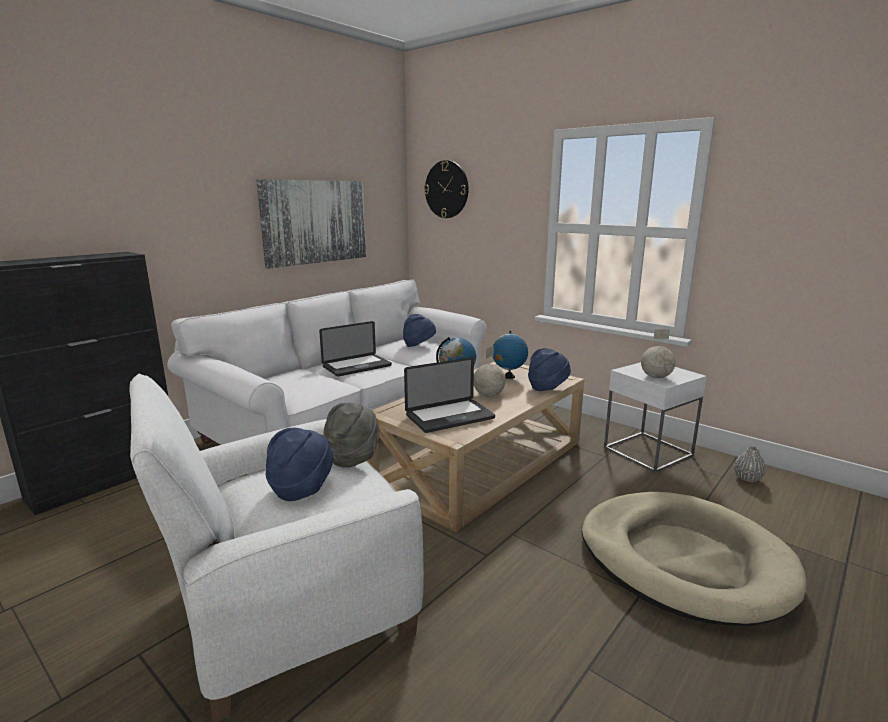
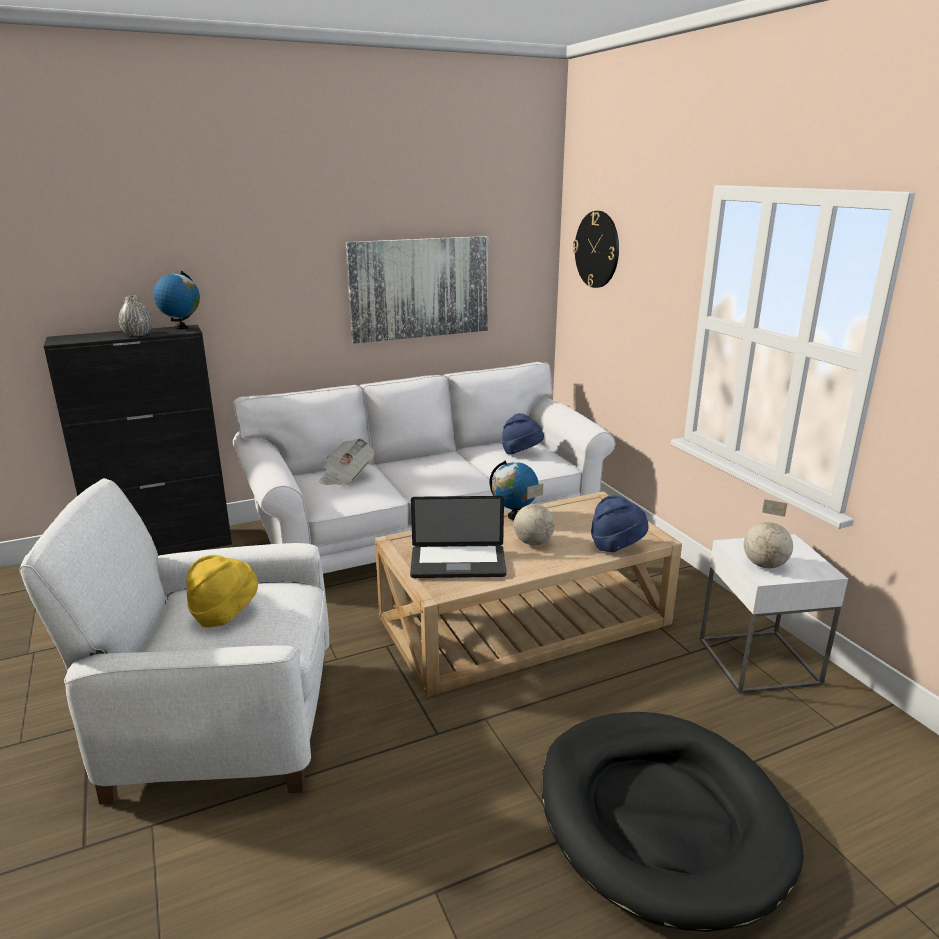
camera: 25 degrees right, 5 degrees up
blue hat [266,428,333,501] -> yellow hat [186,555,258,627]
laptop [319,321,392,377] -> none
grey hat [323,403,379,468] -> none
globe [493,331,528,379] -> globe moved to [153,271,200,330]
beige dog bed [582,492,807,626] -> black dog bed [541,712,804,932]
grey vase [734,446,766,482] -> grey vase moved to [119,296,152,336]
none -> newspaper [319,438,375,485]

